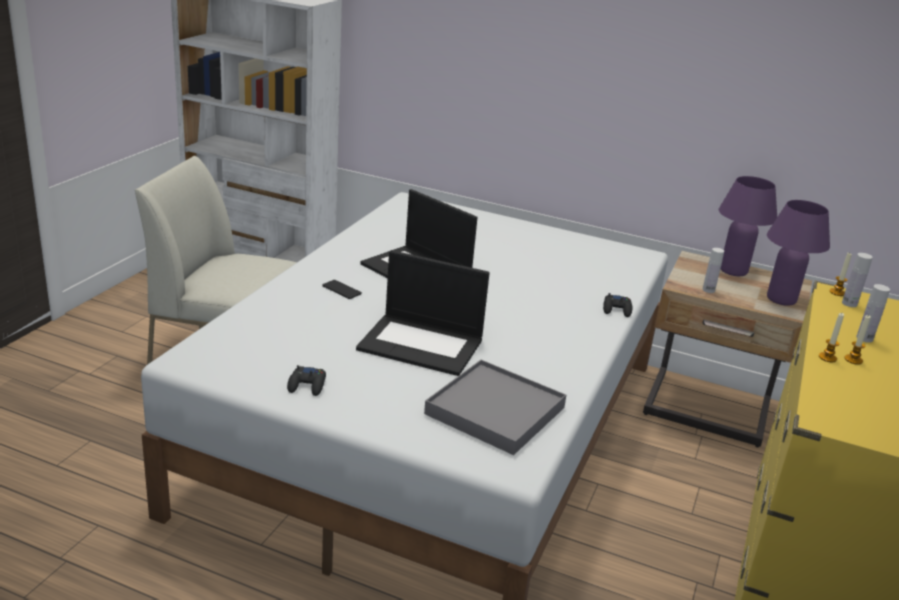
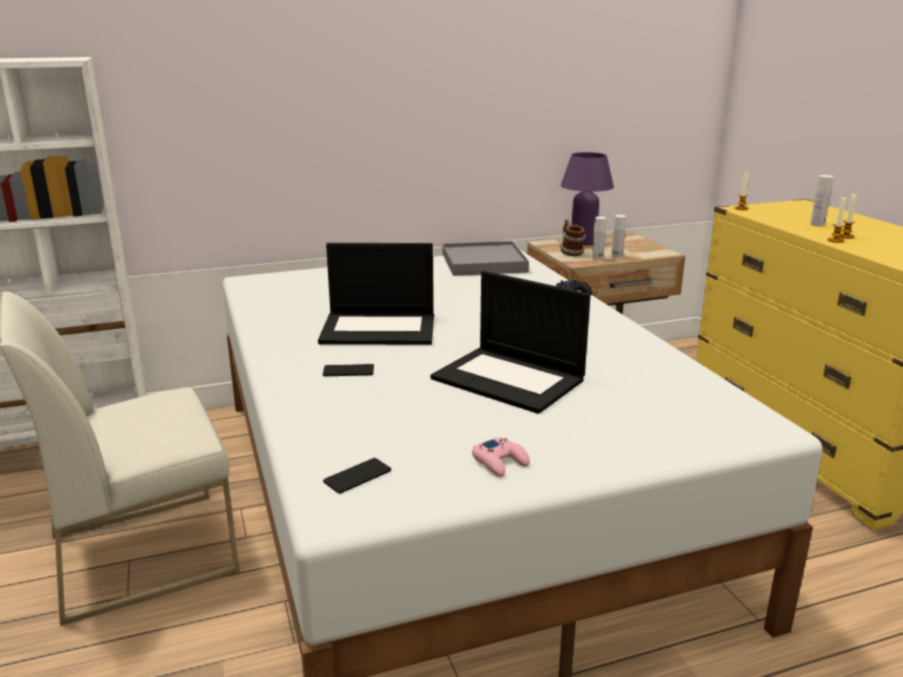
camera: 40 degrees left, 5 degrees down
black game controller [287,365,326,396] -> pink game controller [472,437,530,477]
laptop [356,250,490,376] -> laptop turned 60 degrees clockwise [431,271,591,414]
grey tray [424,360,566,455] -> grey tray moved to [443,241,529,276]
purple table lamp [767,200,830,306] -> none
white bottle [842,253,873,307] -> white bottle moved to [611,215,626,258]
none -> phone [323,458,391,494]
none -> mug [560,219,585,256]

